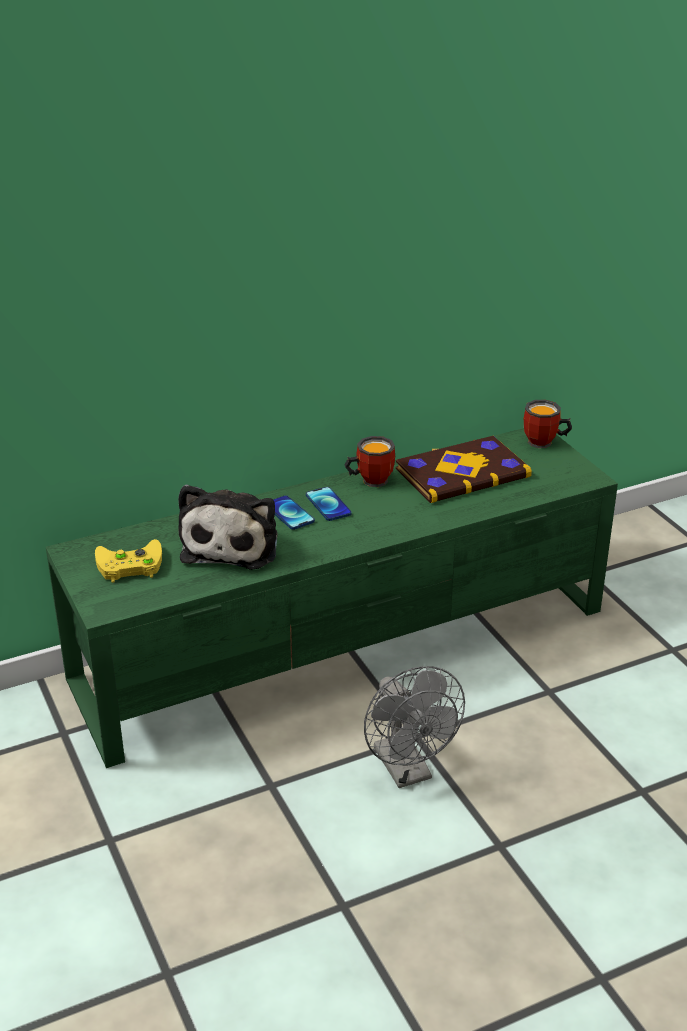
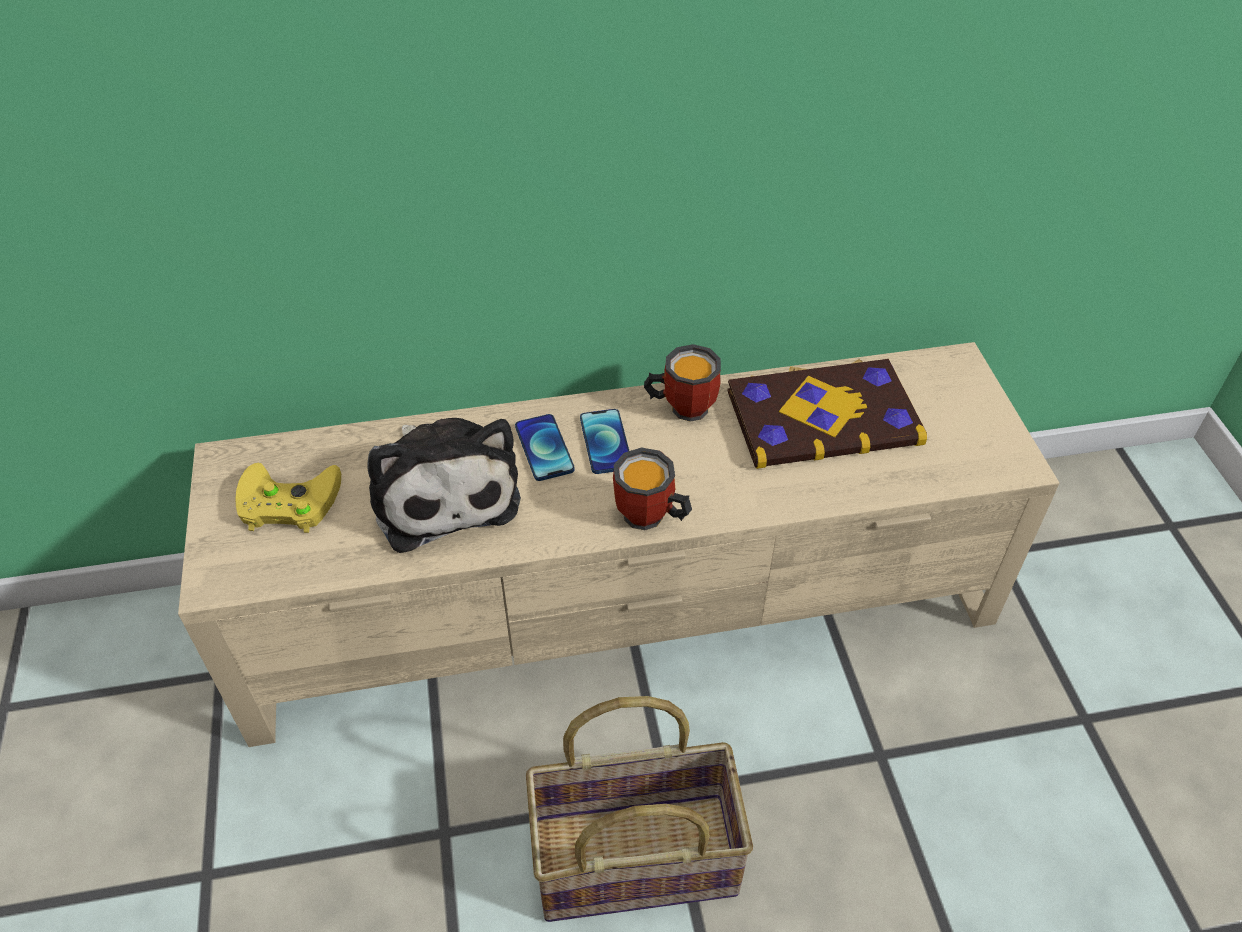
camera: 15 degrees right, 15 degrees up
green tv stand [46,428,618,768] -> beige tv stand [178,342,1059,747]
plush toy [178,484,277,570] -> plush toy turned 45 degrees counterclockwise [367,418,521,553]
grey fan [364,666,465,788] -> basket [526,696,753,922]
mug [524,400,572,448] -> mug moved to [613,447,692,530]

